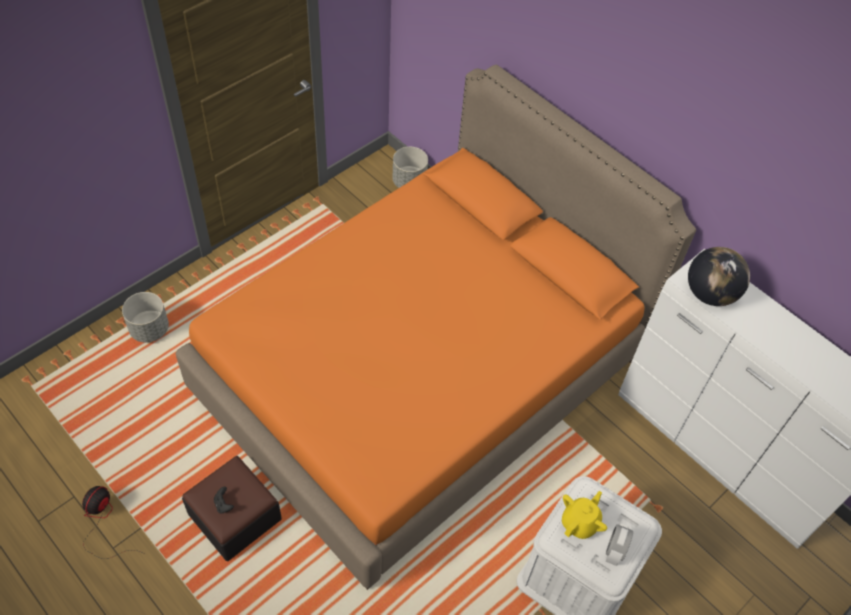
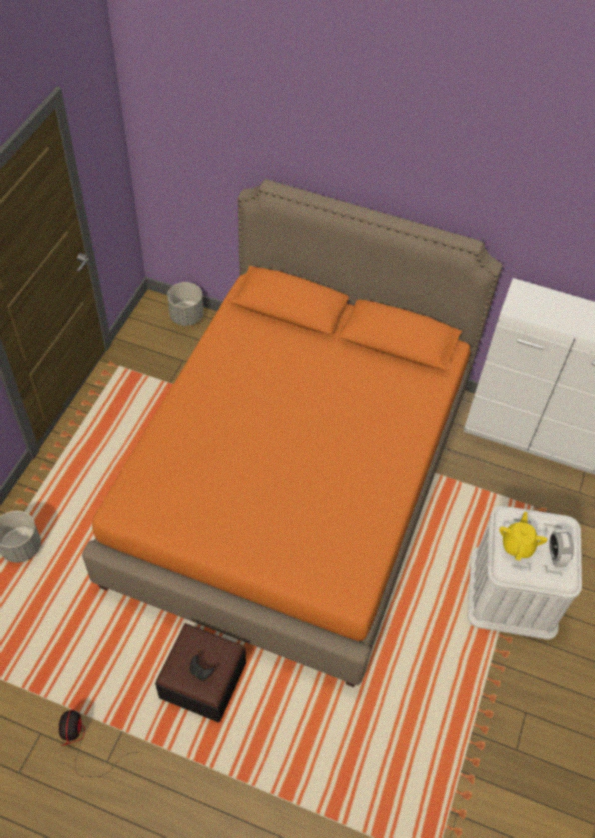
camera: 25 degrees left, 0 degrees up
globe [688,247,750,306] -> none

